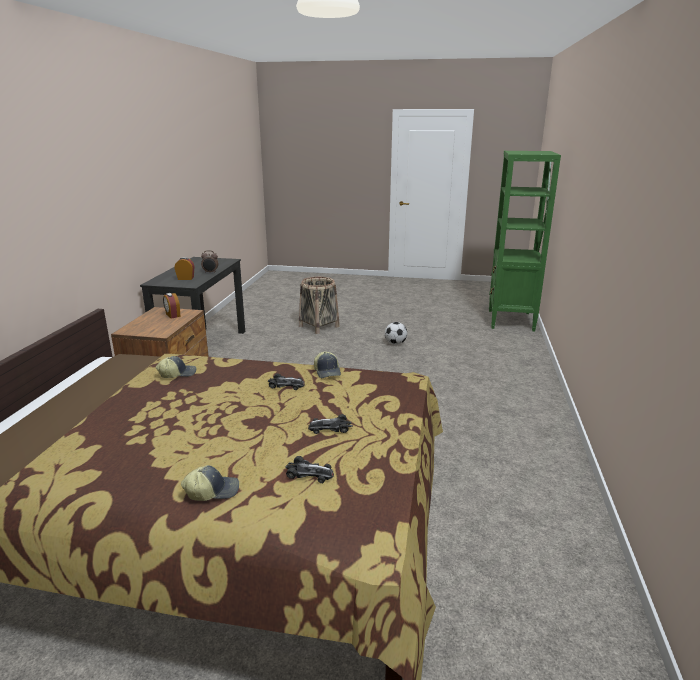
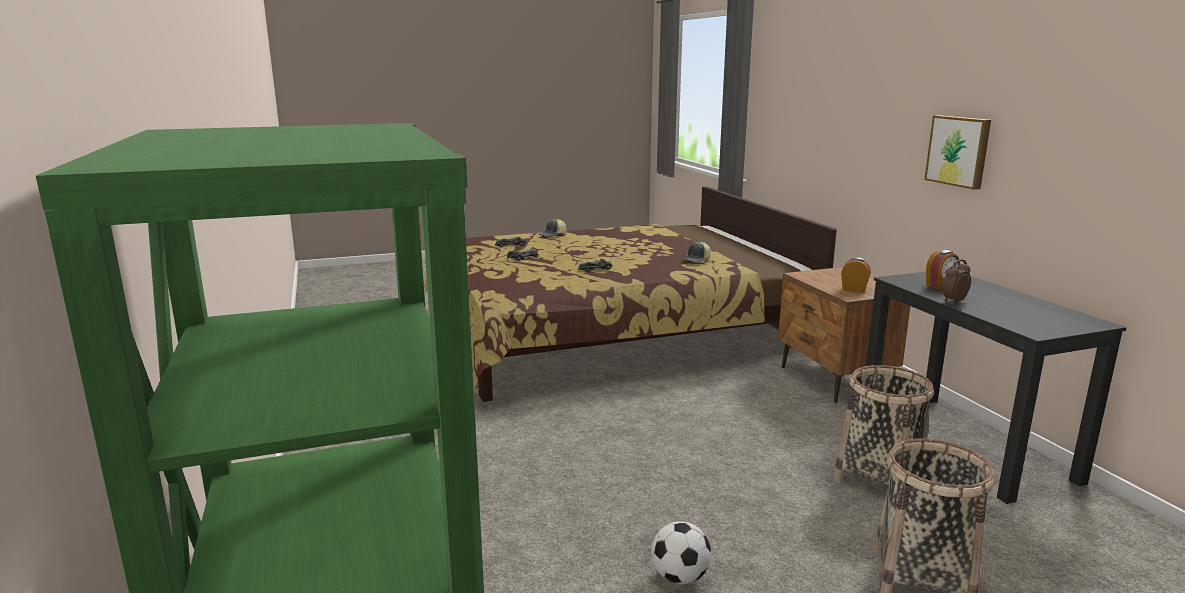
camera: 150 degrees right, 5 degrees down
cap [314,352,341,378] -> none
none -> basket [833,365,934,485]
none -> picture [924,115,991,190]

